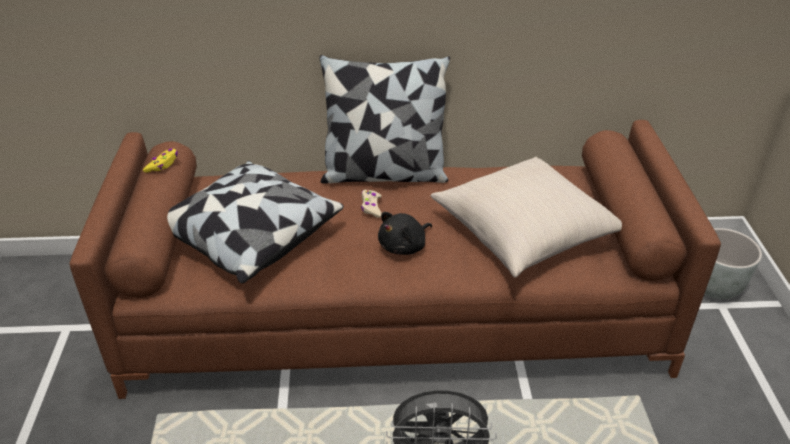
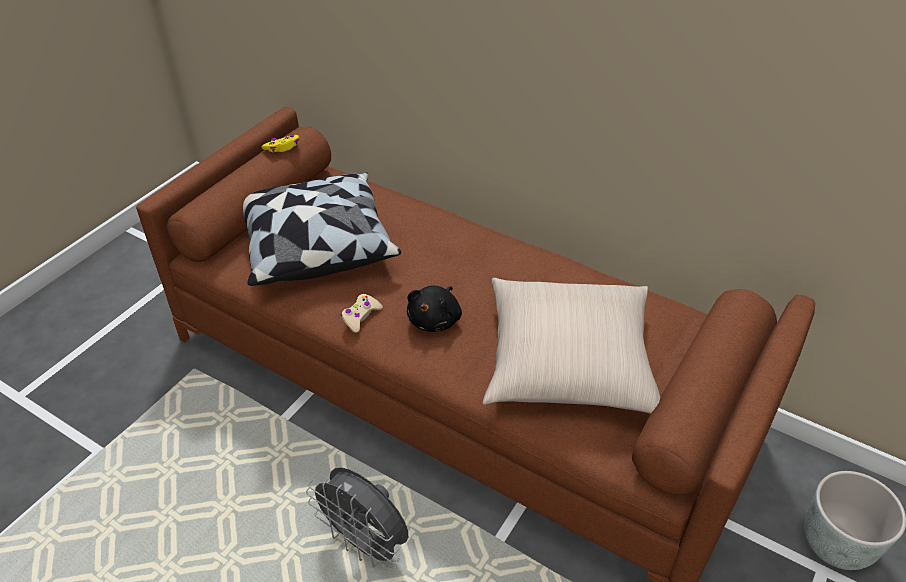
camera: 35 degrees right, 5 degrees up
pillow [319,55,450,184] -> none
beige game controller [361,190,382,218] -> beige game controller moved to [341,294,383,333]
black plush toy [378,212,432,255] -> black plush toy turned 60 degrees counterclockwise [407,286,462,332]

